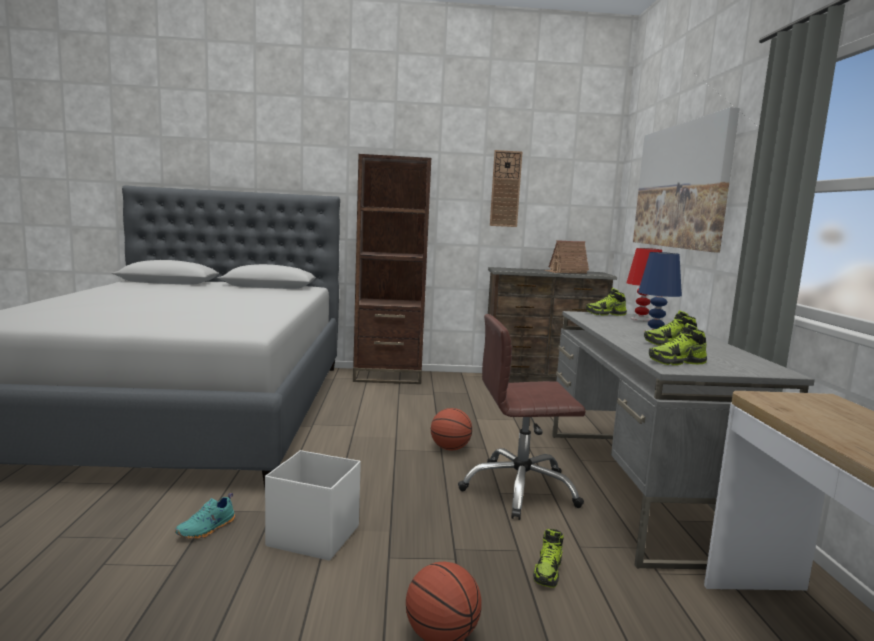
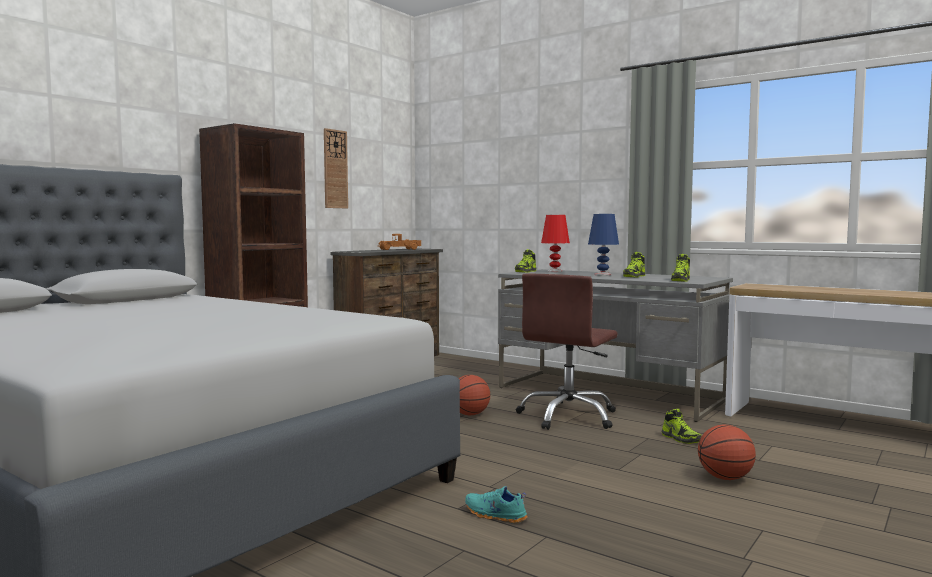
camera: 50 degrees left, 5 degrees down
turquoise shoe [175,493,235,539] -> turquoise shoe turned 135 degrees clockwise [465,486,528,524]
white storage box [265,450,361,561] -> none
toy house [545,240,589,274] -> toy truck [378,234,421,250]
picture [633,107,740,253] -> none

